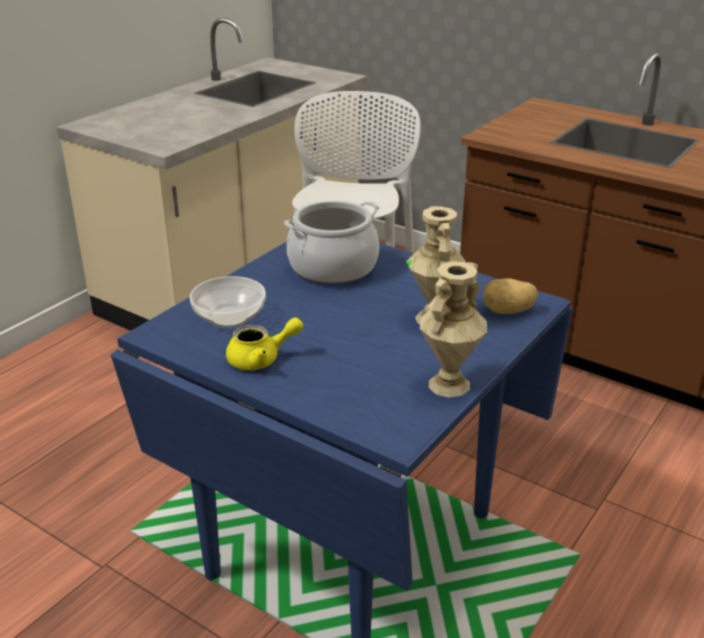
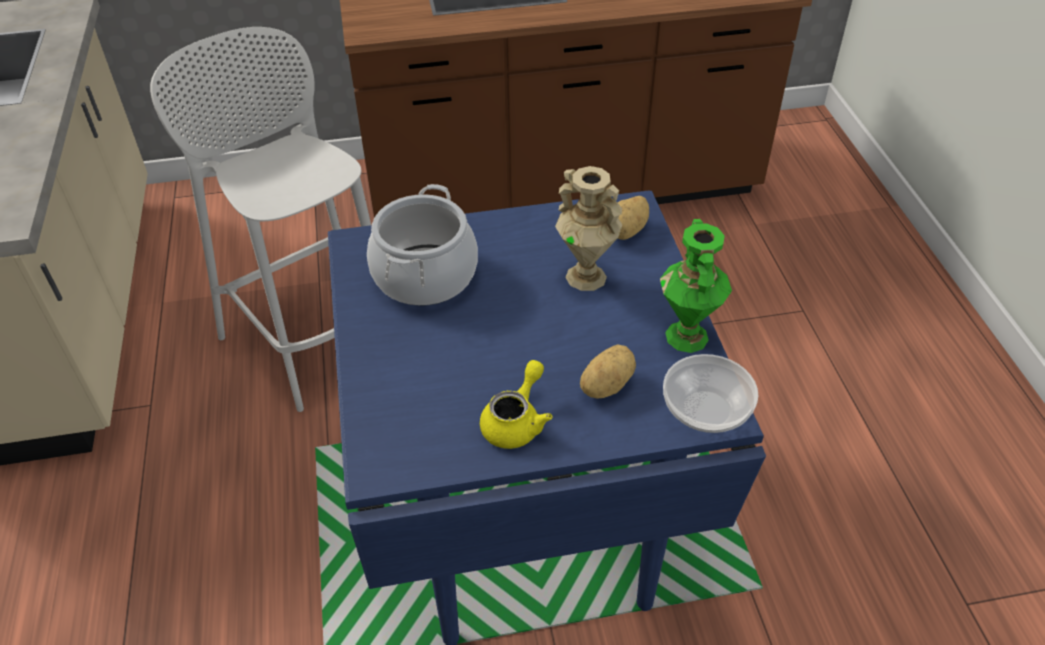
camera: 45 degrees left, 15 degrees up
bowl [190,276,266,328] -> bowl moved to [663,354,758,433]
beige vase [420,261,487,398] -> green vase [660,219,732,353]
none -> potato [580,344,636,399]

